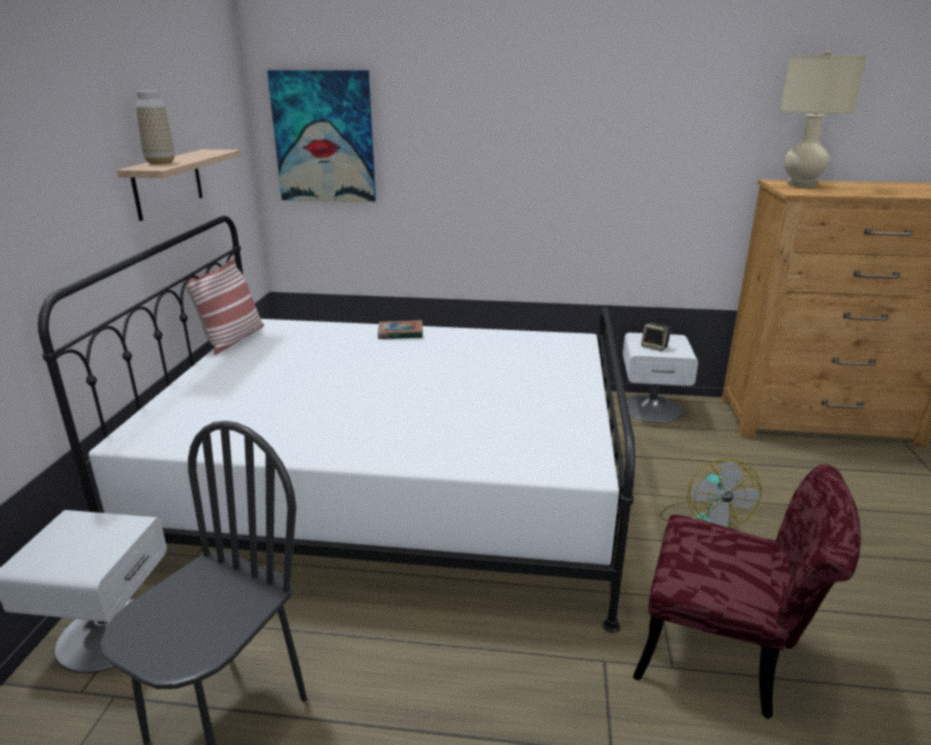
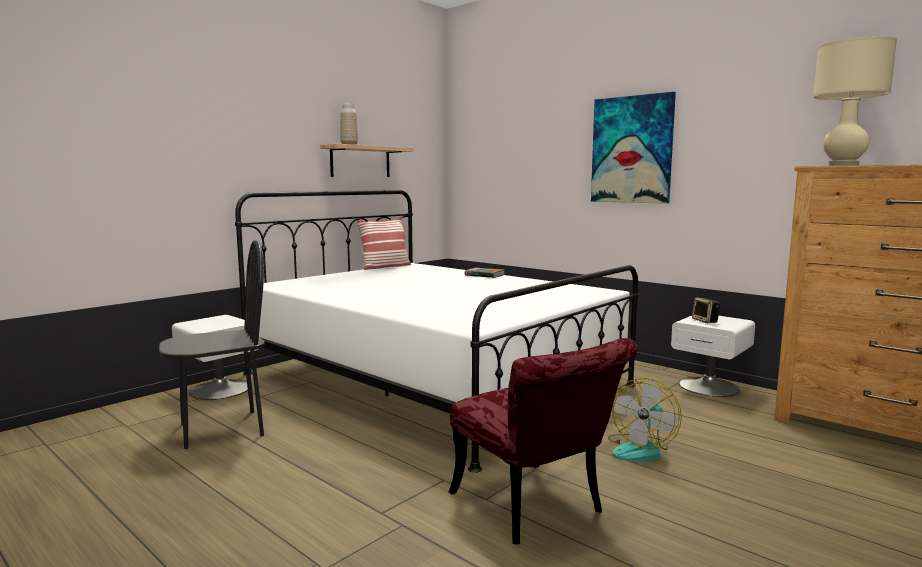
camera: 35 degrees right, 15 degrees down
picture [267,70,376,202] -> picture moved to [591,92,676,204]

